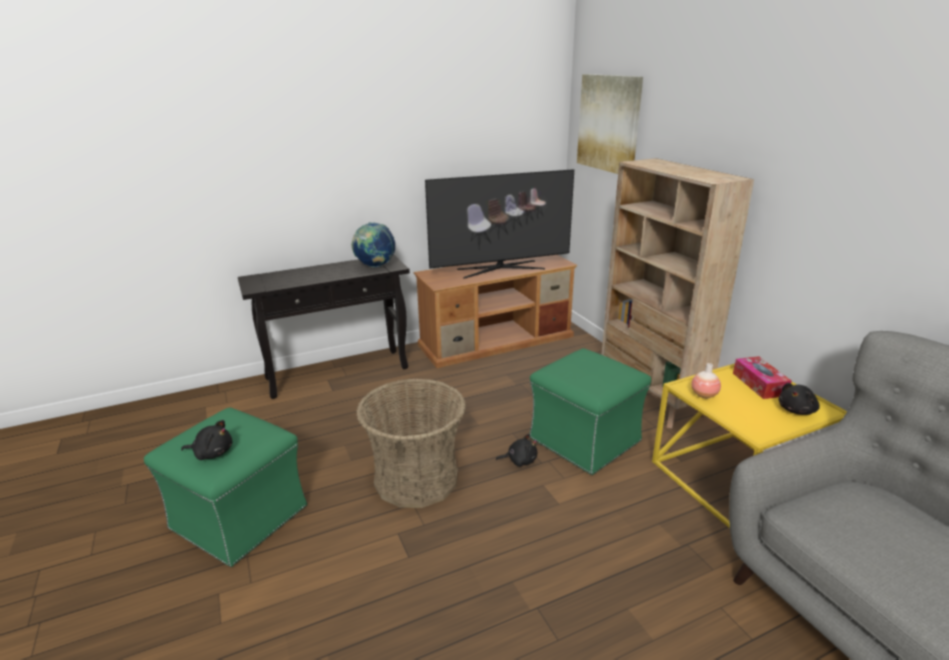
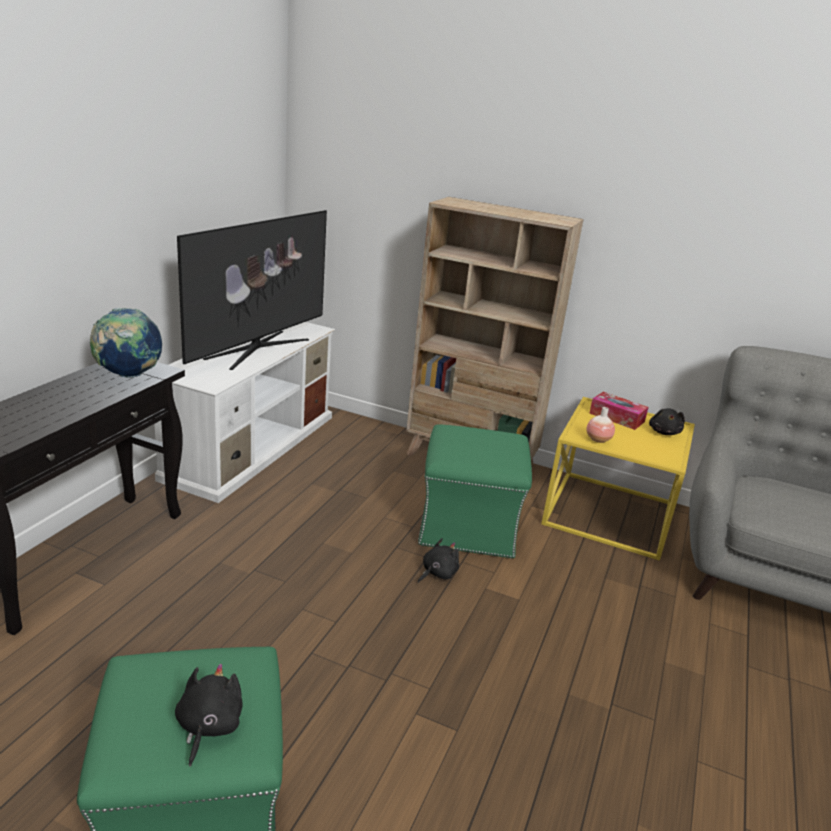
camera: 45 degrees left, 0 degrees up
black plush toy [181,420,232,460] -> black plush toy turned 45 degrees counterclockwise [175,664,243,767]
basket [357,378,466,508] -> none
brown tv stand [413,255,578,368] -> white tv stand [154,322,335,503]
picture [577,74,643,174] -> none

